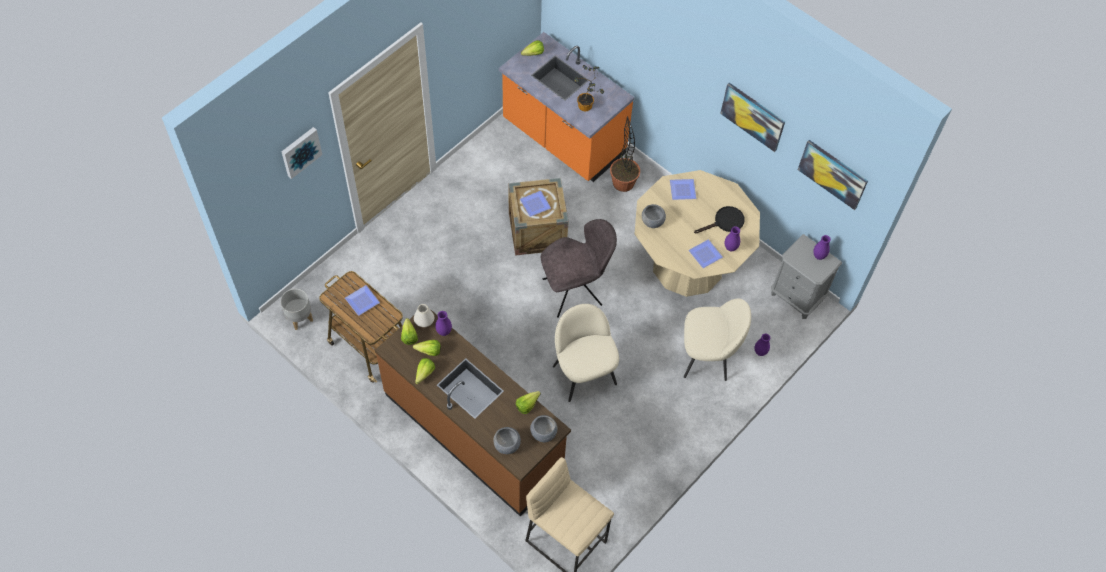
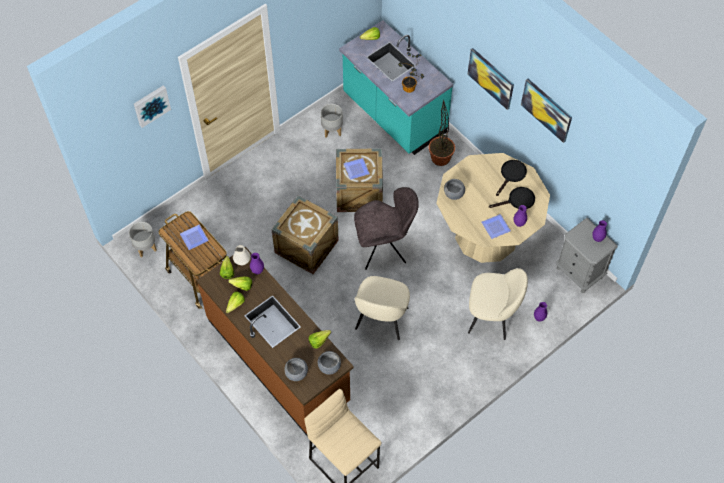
camera: 10 degrees right, 0 degrees up
orange counter [499,32,635,182] -> turquoise counter [339,20,453,155]
beige chair [553,304,619,402] -> beige chair turned 150 degrees counterclockwise [355,276,410,340]
plate [670,179,696,200] -> none
picture [798,140,868,210] -> picture moved to [467,48,514,110]
none -> crate [271,195,339,274]
none -> grey planter [321,104,343,138]
none -> black frying pan [496,160,527,196]

